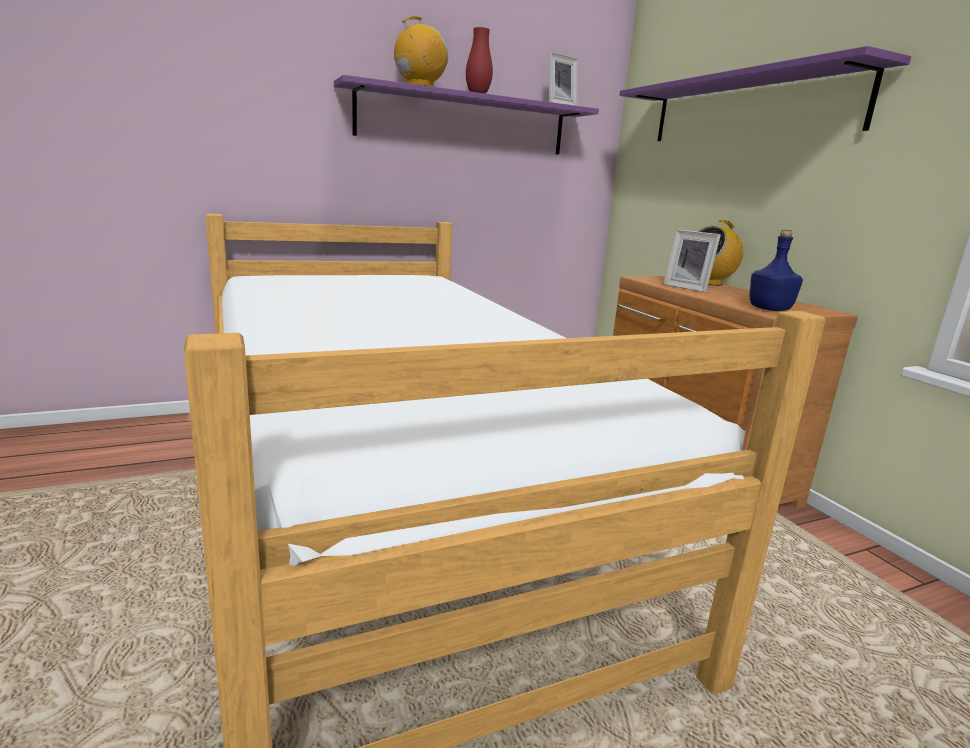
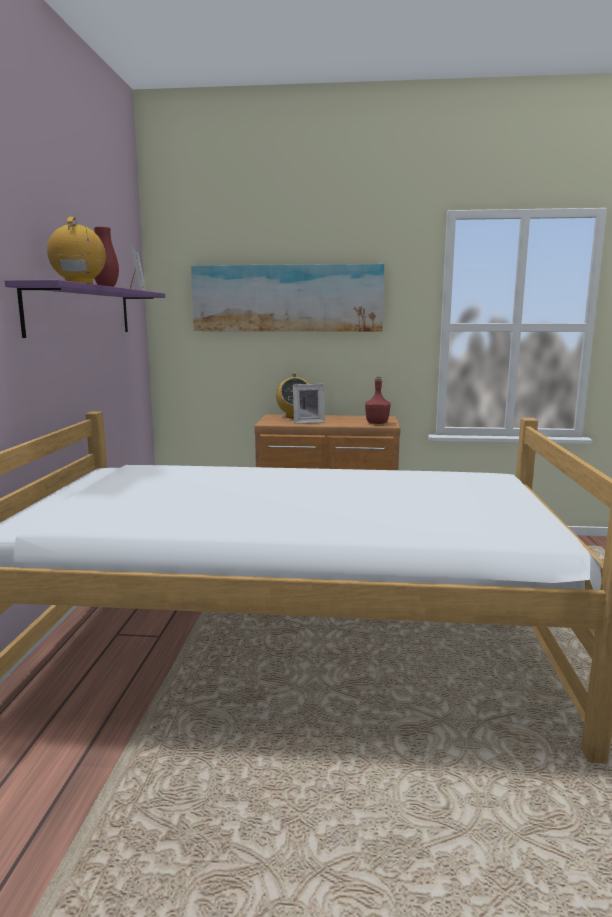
camera: 60 degrees left, 5 degrees down
purple shelf [619,46,911,141] -> picture [191,264,384,332]
blue bottle [749,230,803,311] -> red bottle [365,377,390,424]

